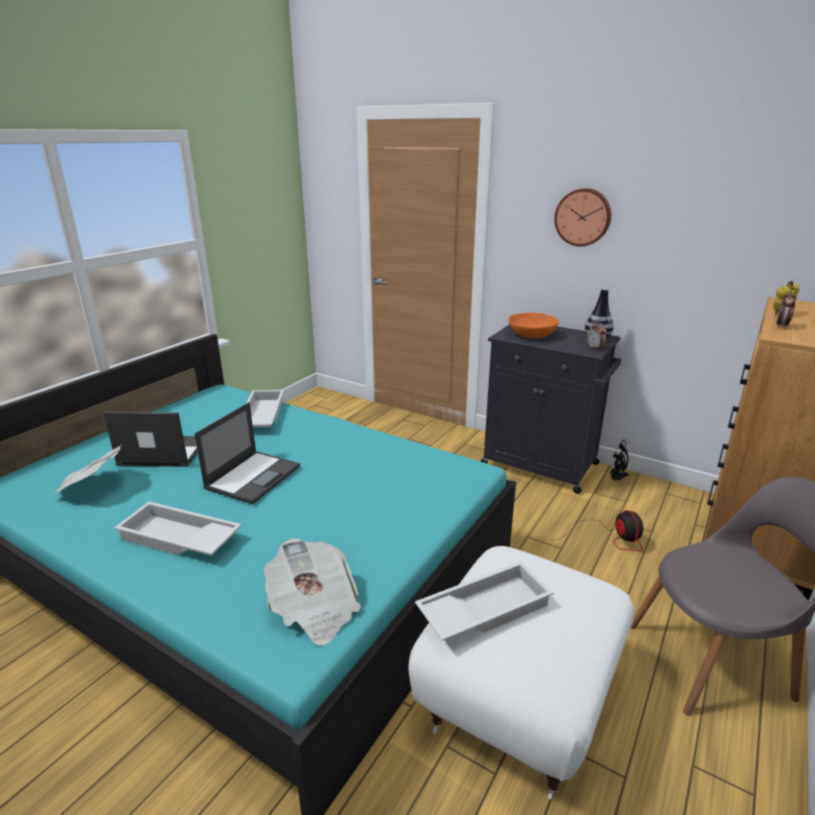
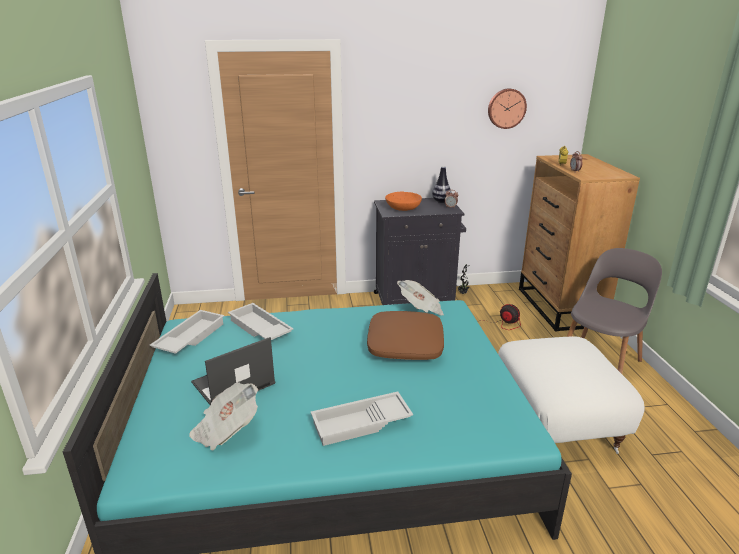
camera: 40 degrees left, 0 degrees up
laptop [194,402,300,504] -> none
newspaper [264,538,361,645] -> newspaper moved to [397,280,444,315]
white tray [415,561,553,641] -> white tray moved to [150,310,224,354]
wall clock [554,188,611,246] -> wall clock moved to [488,88,527,129]
none -> brown pillow [367,311,444,360]

